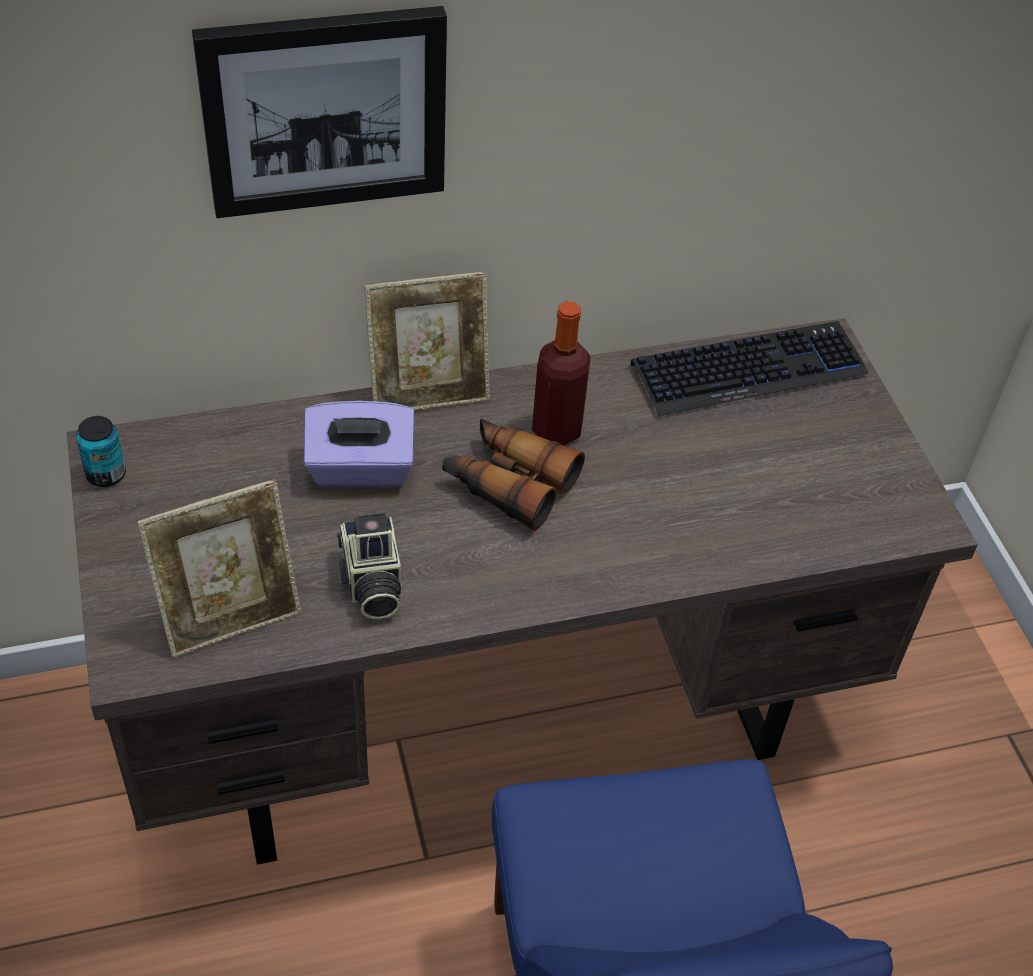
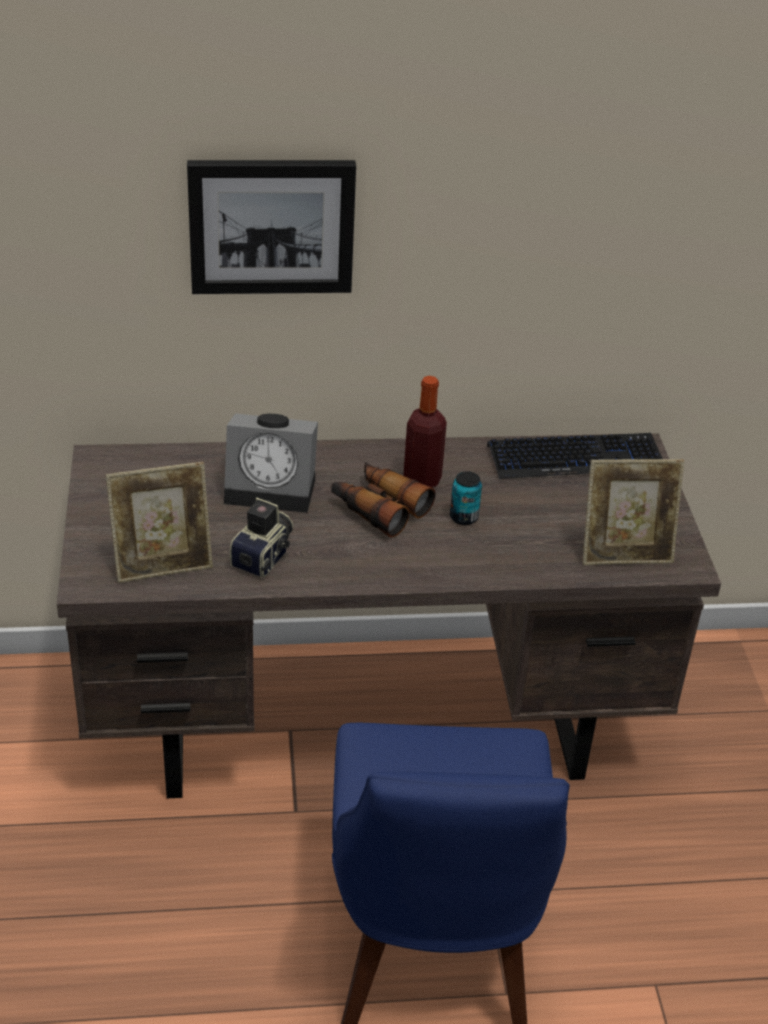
camera: 10 degrees right, 10 degrees down
can [76,416,126,487] -> can moved to [450,471,482,525]
purple tissue box [304,401,415,487] -> alarm clock [224,413,318,513]
camera [337,513,401,620] -> camera turned 150 degrees counterclockwise [230,498,294,578]
picture frame [364,272,490,411] -> picture frame moved to [582,459,685,565]

